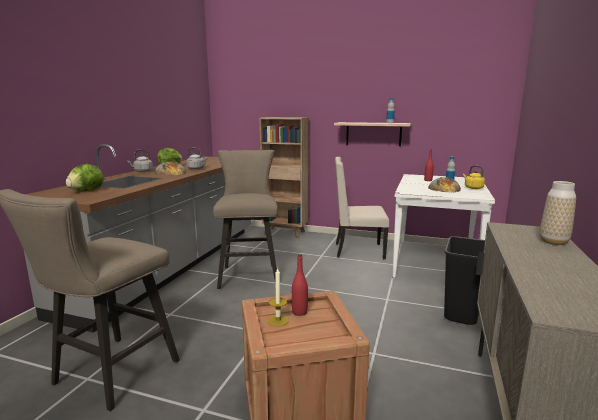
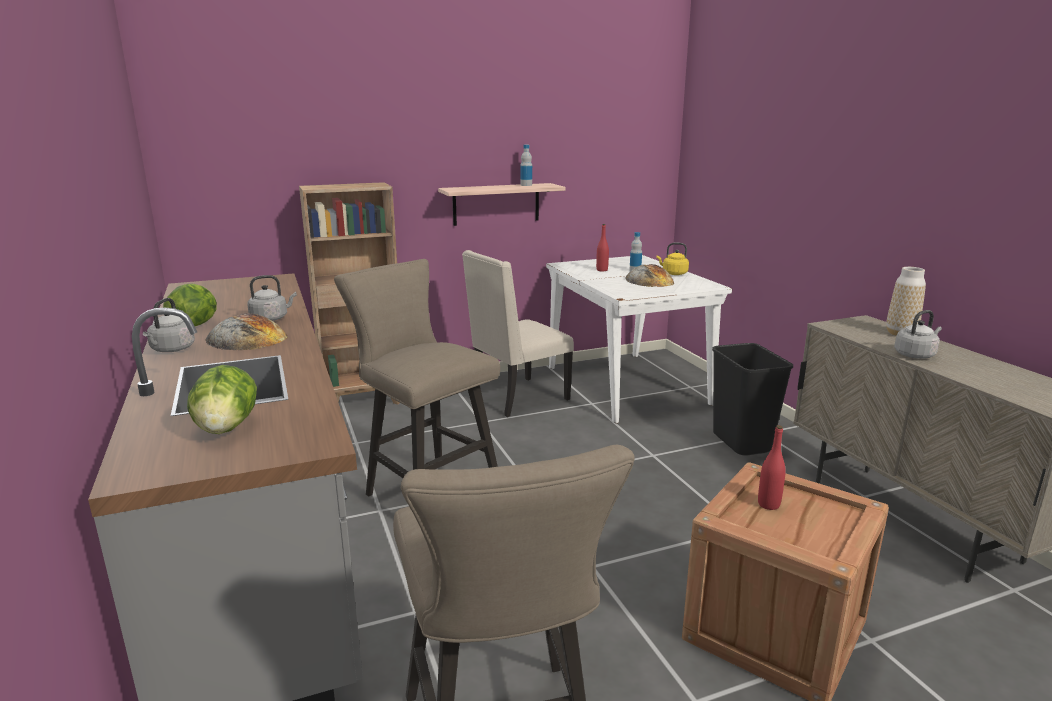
camera: 40 degrees left, 5 degrees up
candle [268,268,289,326] -> none
none -> grey kettle [894,310,942,359]

